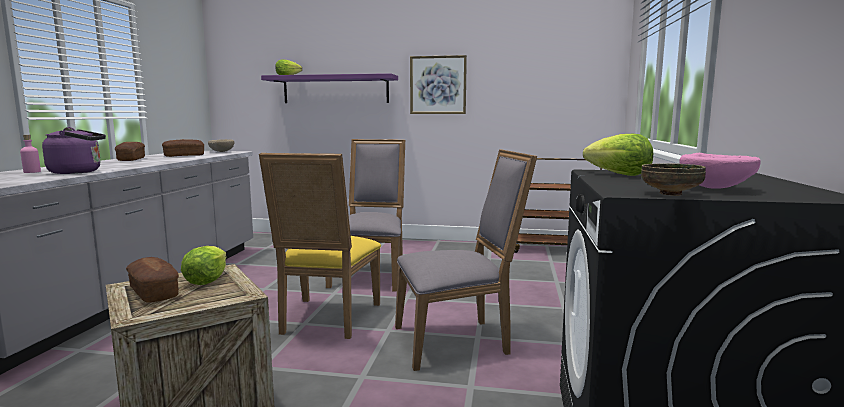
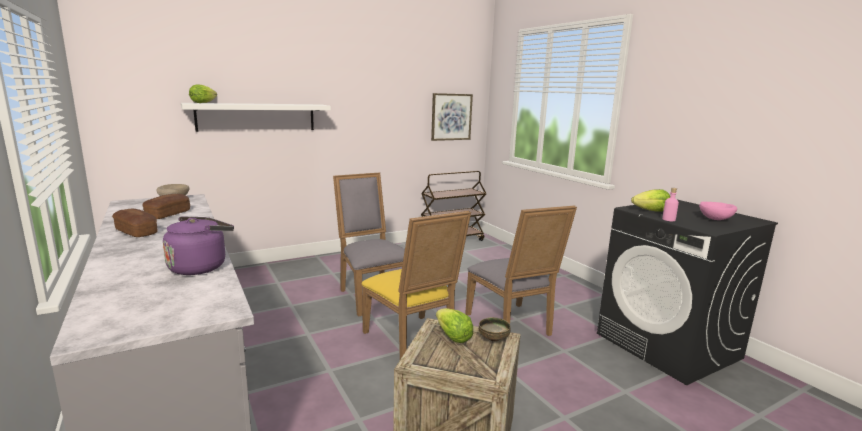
camera: 40 degrees left, 5 degrees up
pink bottle [20,135,41,173] -> pink bottle moved to [662,188,679,221]
bread [126,257,179,303] -> none
purple shelf [261,73,398,103] -> white shelf [181,103,331,132]
grey chair [395,149,537,371] -> grey chair turned 120 degrees clockwise [465,205,577,336]
picture [410,55,467,114] -> picture moved to [431,93,473,141]
bowl [641,163,706,196] -> bowl moved to [479,317,511,341]

